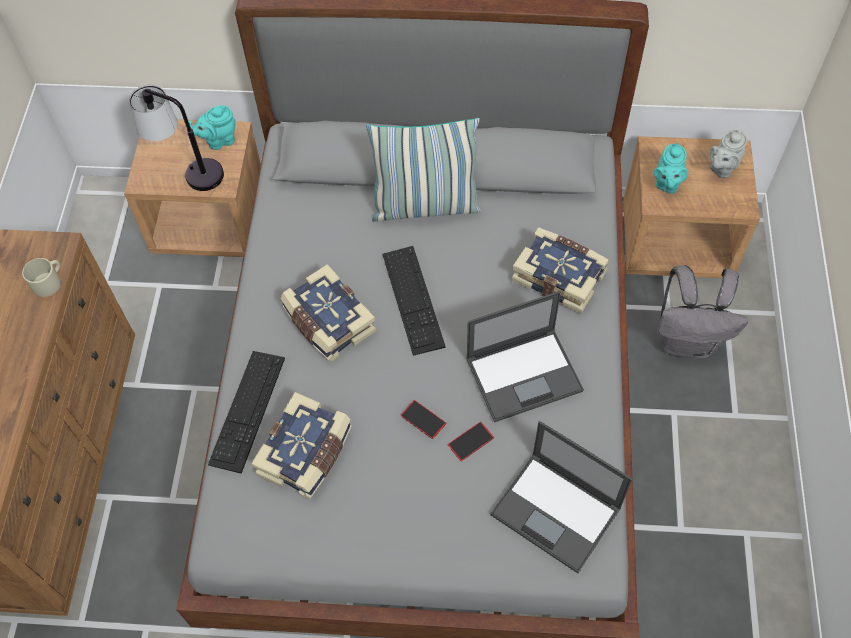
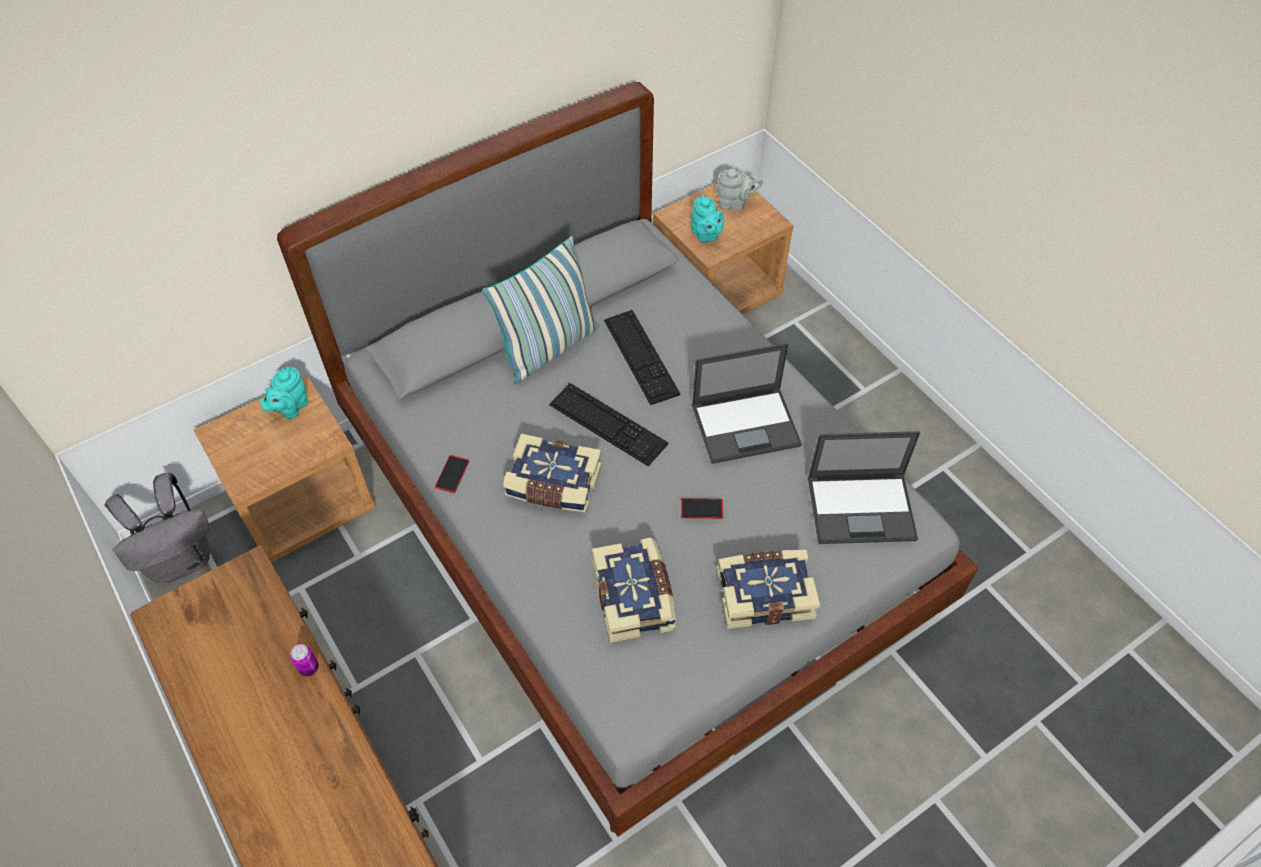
camera: 40 degrees left, 5 degrees down
beige mug [22,258,61,297] -> none
table lamp [129,85,224,191] -> none
keyboard [208,351,285,474] -> keyboard moved to [604,310,680,405]
phone [448,422,494,461] -> phone moved to [435,455,470,493]
laptop [466,291,584,422] -> laptop turned 45 degrees clockwise [692,343,802,464]
book [511,227,609,314] -> book moved to [716,550,820,629]
grey backpack [657,265,748,359] -> grey backpack moved to [104,473,210,583]
grey teapot [709,130,748,178] -> grey teapot turned 90 degrees counterclockwise [716,169,763,210]
none -> can [290,644,319,677]

